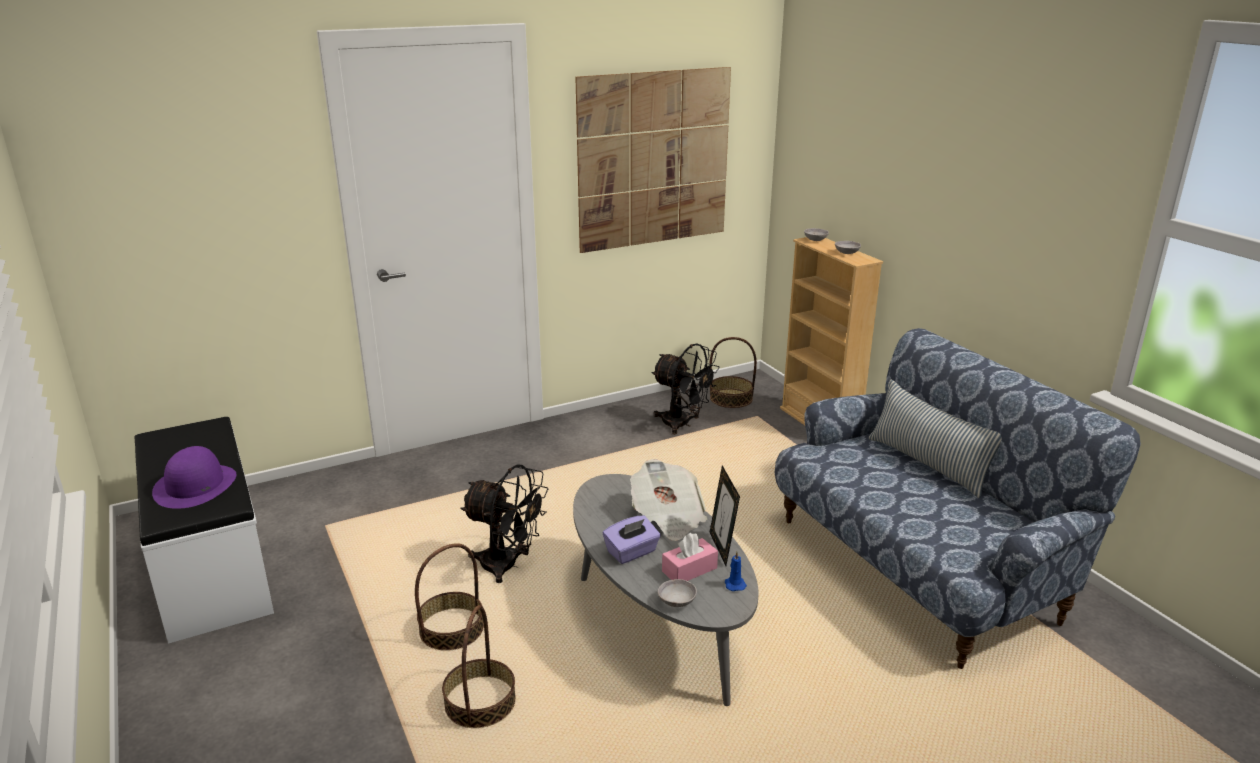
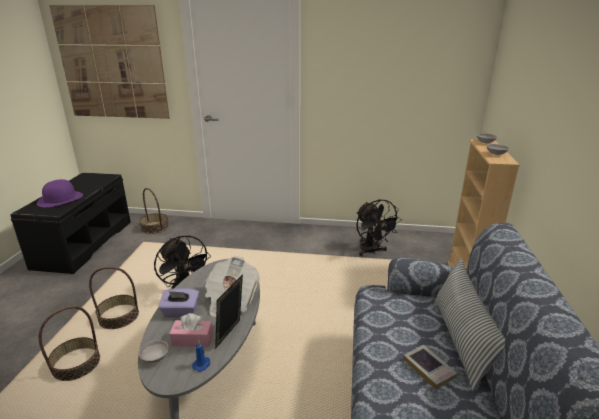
camera: 35 degrees right, 0 degrees up
white bench [135,417,274,644] -> black bench [10,173,131,274]
picture [575,67,731,253] -> picture moved to [49,5,170,119]
basket [709,337,757,408] -> basket moved to [139,188,169,234]
none -> book [403,345,458,390]

